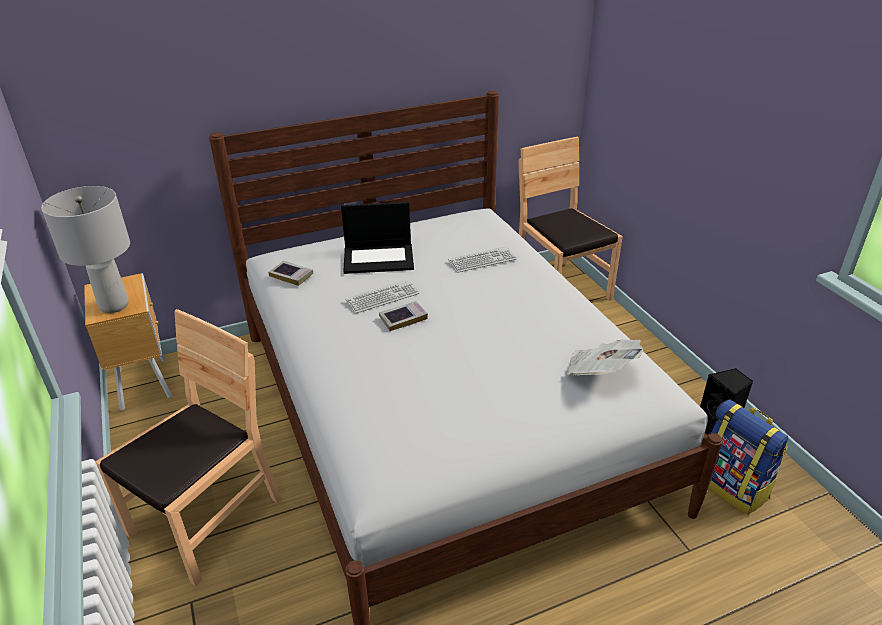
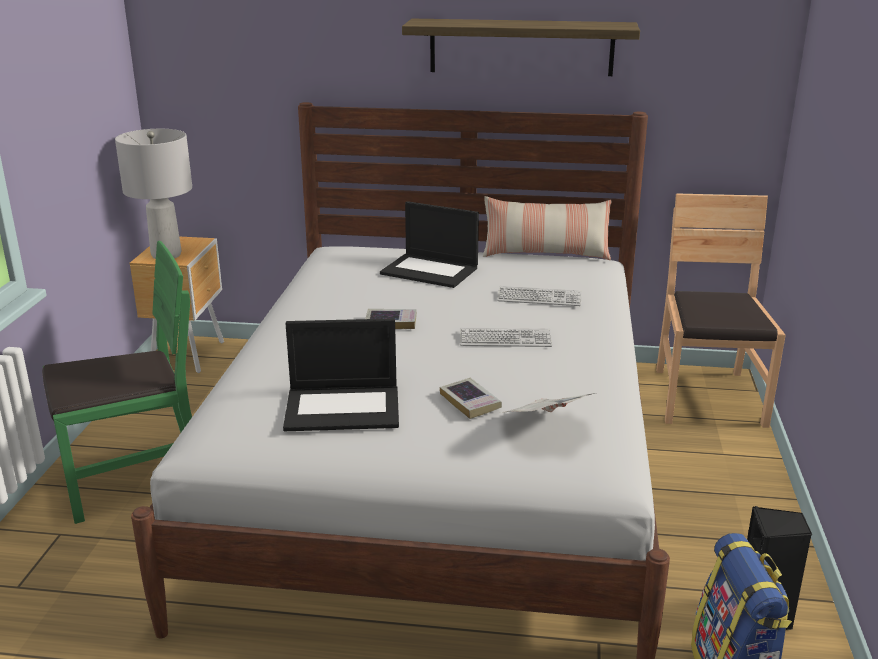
camera: 30 degrees right, 10 degrees down
brown chair [95,309,282,586] -> green chair [42,241,192,524]
book [268,261,313,286] -> book moved to [440,378,502,419]
keyboard [345,279,419,313] -> keyboard moved to [460,327,552,347]
none -> laptop [283,318,399,431]
none -> shelf [402,19,640,76]
none -> pillow [483,196,611,260]

